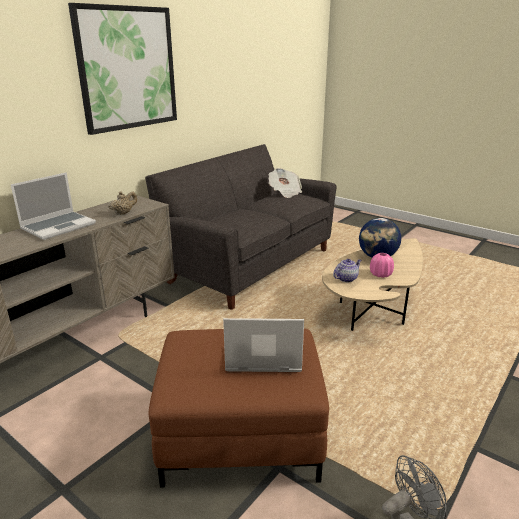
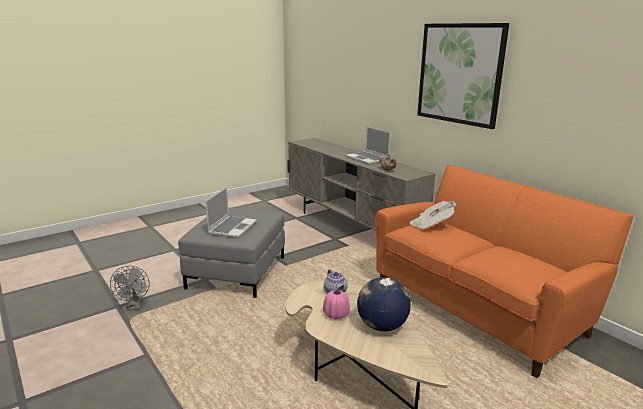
camera: 105 degrees right, 5 degrees down
grey sofa [145,144,336,310] -> orange sofa [375,165,634,378]
brown ottoman [149,328,329,488] -> grey ottoman [178,207,285,298]
newspaper [268,168,302,198] -> newspaper moved to [410,201,456,230]

